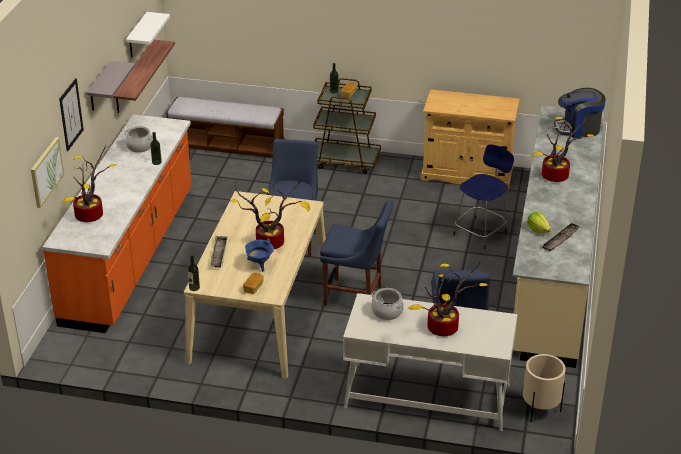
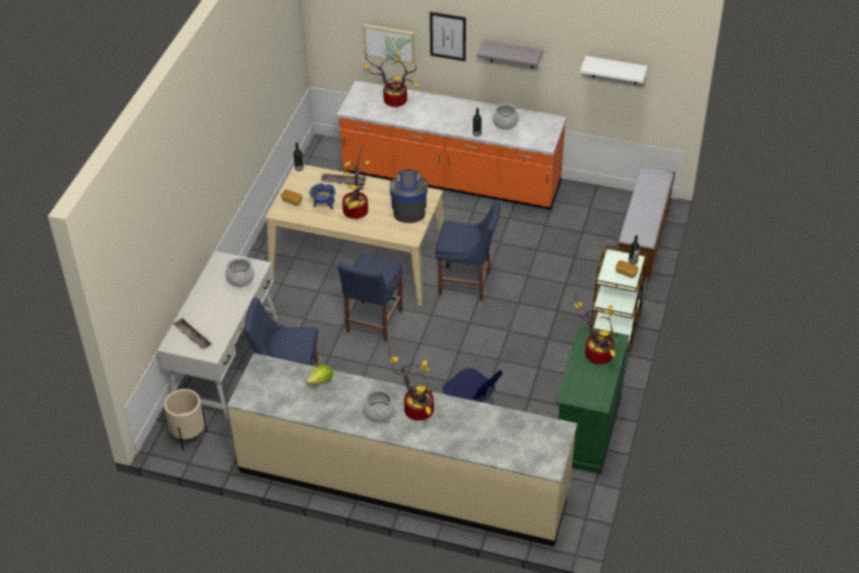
camera: 95 degrees right, 10 degrees up
shelf [113,40,175,113] -> none
potted plant [408,262,488,336] -> potted plant moved to [574,291,618,364]
beige cabinet [421,89,520,190] -> green cabinet [556,325,629,474]
tray [542,222,581,251] -> tray moved to [173,318,212,349]
coffee machine [554,88,606,138] -> coffee machine moved to [390,169,428,223]
none -> cooking pot [363,388,395,422]

